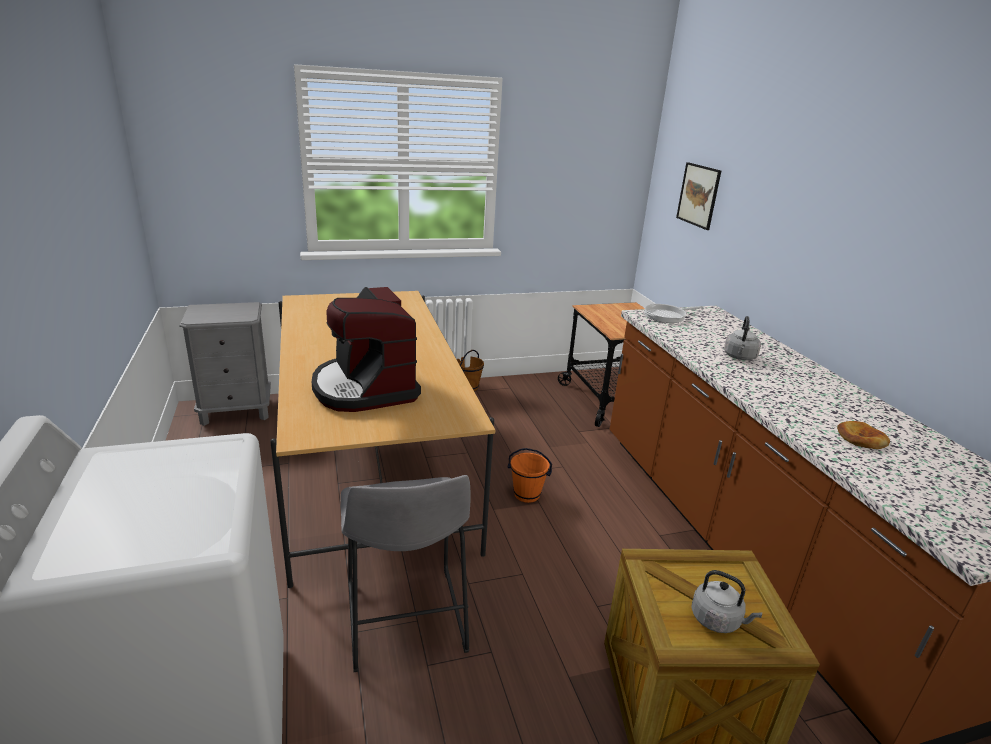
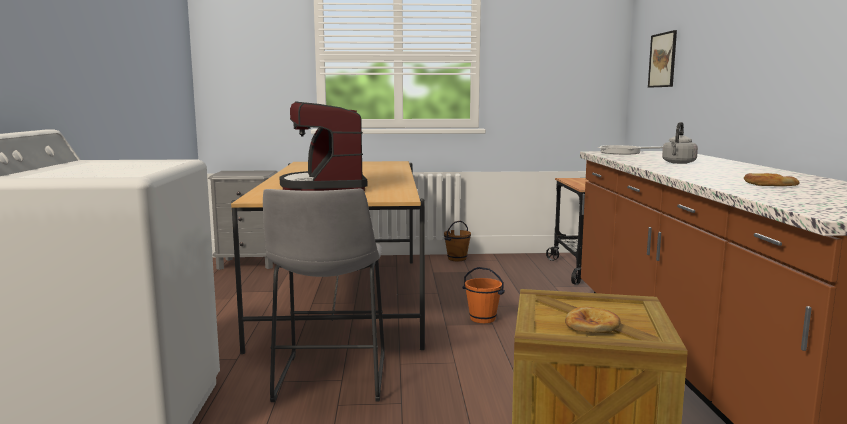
camera: 15 degrees right, 15 degrees down
grey kettle [691,570,762,633] -> bread [565,307,621,333]

